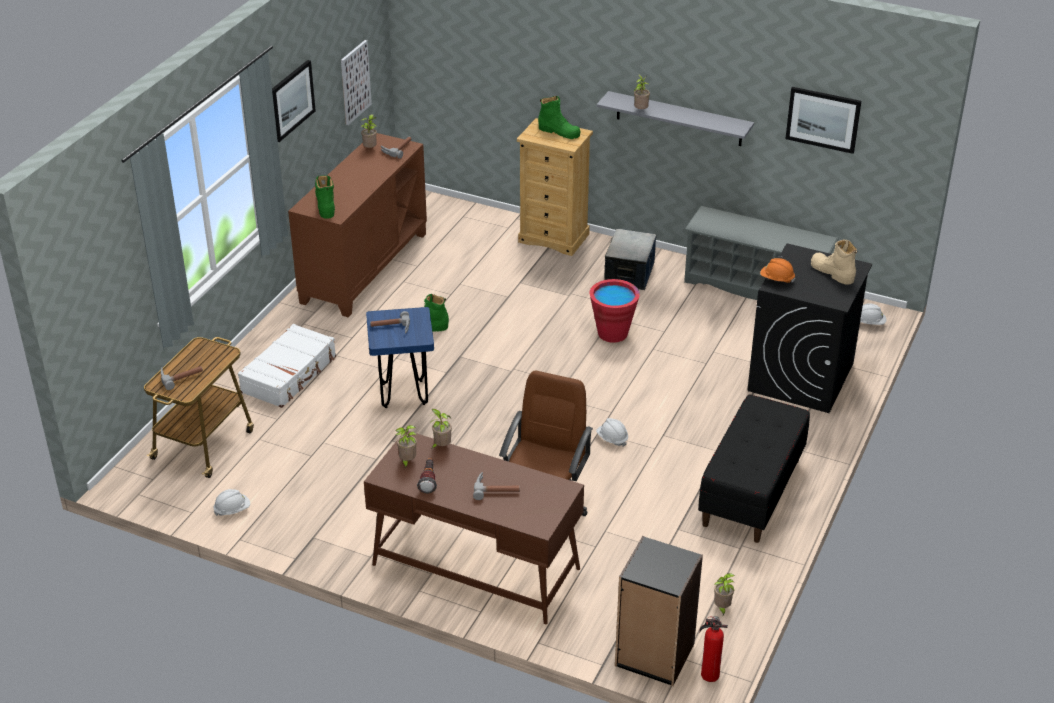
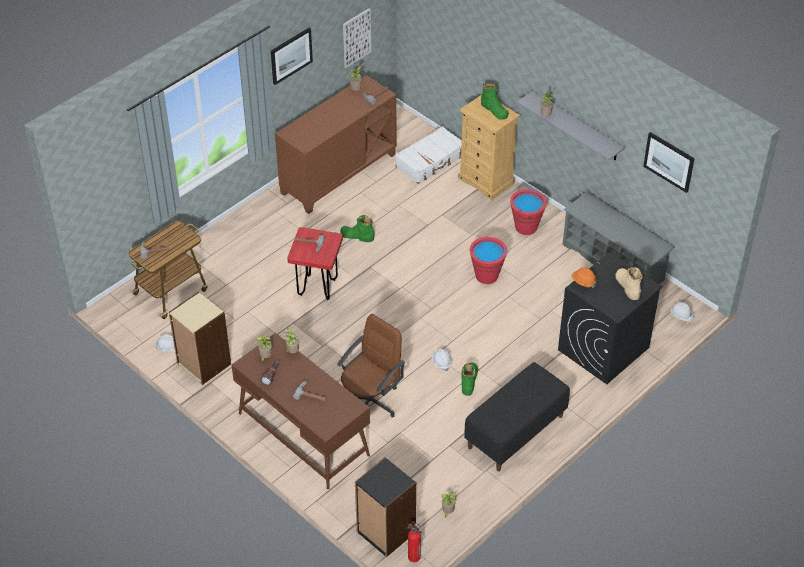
camera: 20 degrees right, 10 degrees up
white suitcase [238,324,336,408] -> white suitcase moved to [395,126,462,184]
green boot [315,175,335,219] -> green boot moved to [461,363,478,396]
blue stool [366,307,434,408] -> red stool [287,227,343,300]
storage box [604,229,657,290] -> red bucket [510,189,547,235]
none -> beige bookcase [169,292,231,385]

